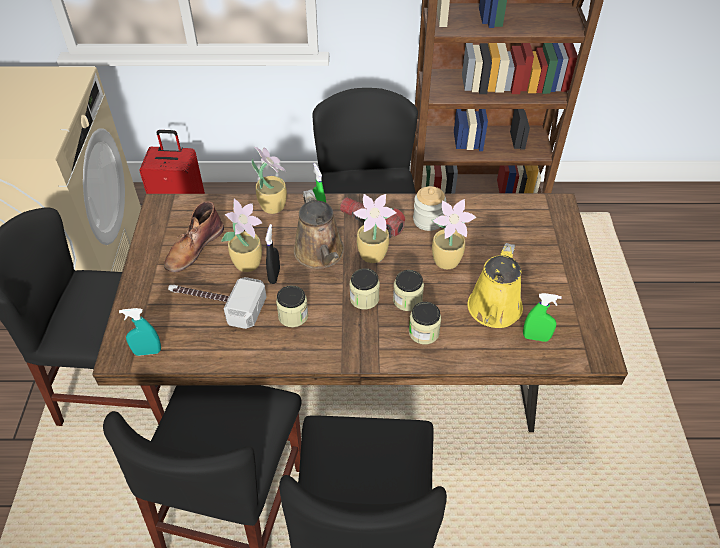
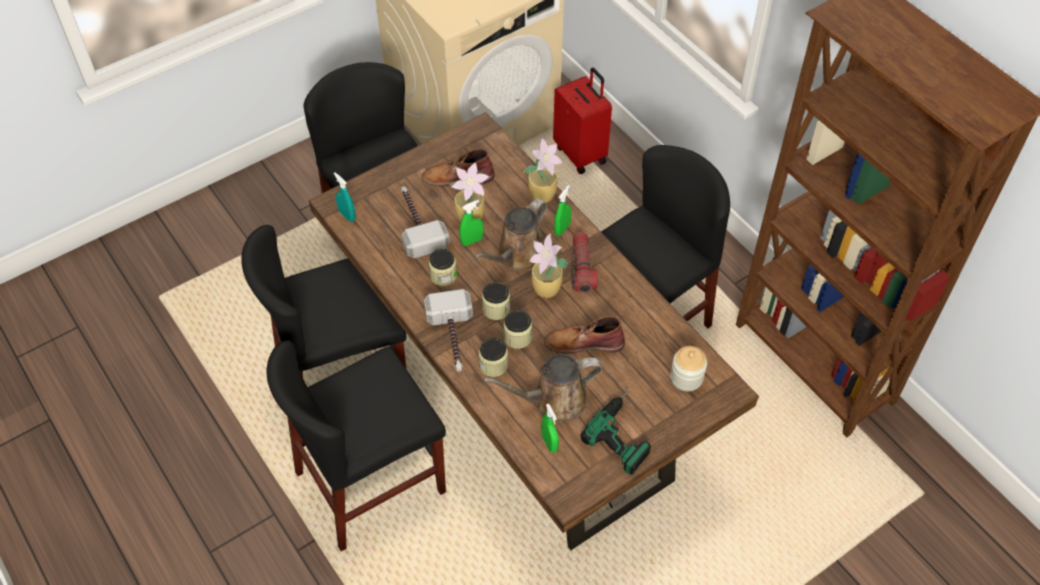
camera: 55 degrees right, 5 degrees up
black spray bottle [265,224,280,284] -> green spray bottle [459,200,484,246]
jar [413,186,446,231] -> jar moved to [670,346,707,391]
potted plant [431,199,477,269] -> brown boot [544,316,625,354]
yellow watering can [467,243,523,328] -> brown watering can [484,355,602,422]
none -> hammer [424,289,473,372]
none -> power drill [580,389,651,475]

